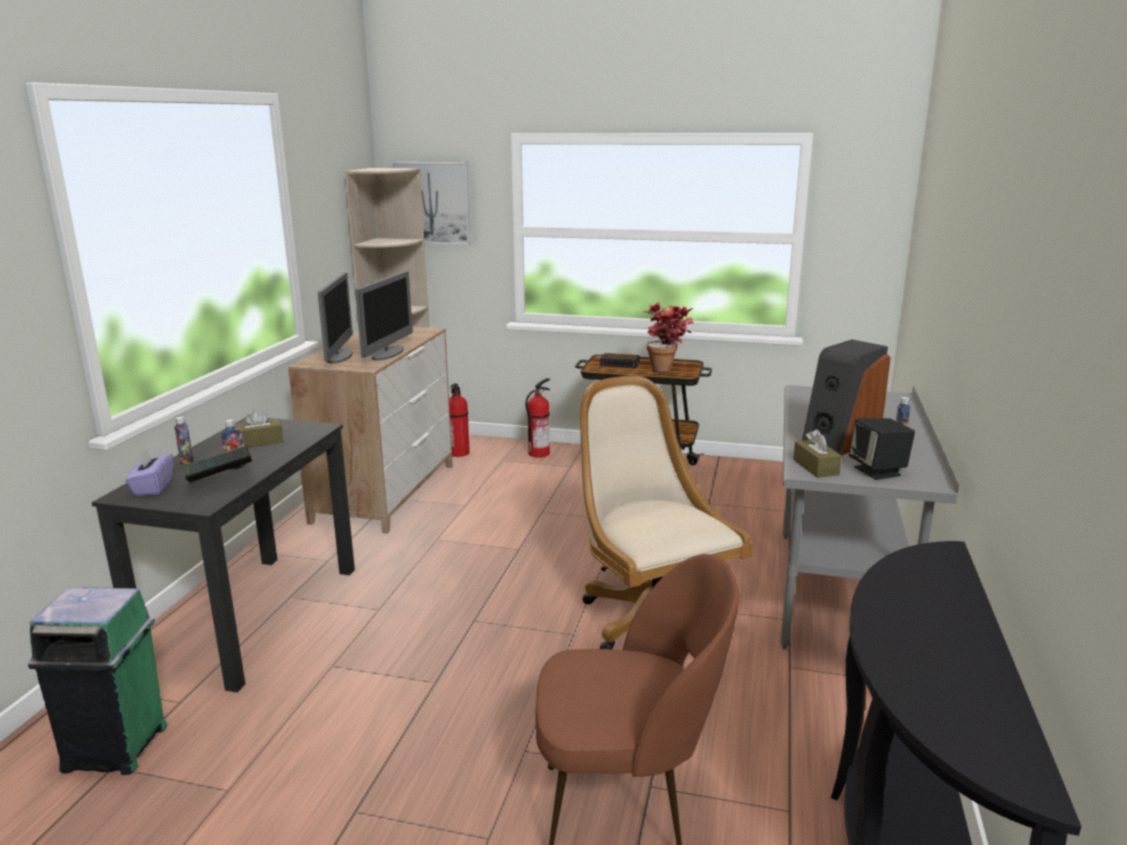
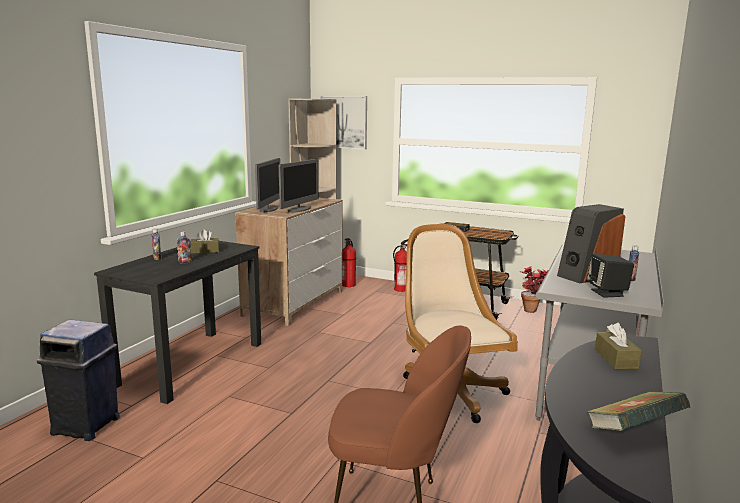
camera: 10 degrees right, 5 degrees down
green trash can [28,587,167,775] -> blue trash can [37,319,120,441]
purple tissue box [125,448,174,496] -> none
book [181,446,252,483] -> book moved to [586,392,690,431]
potted plant [642,301,693,373] -> potted plant moved to [520,266,548,313]
brown tissue box [793,429,842,478] -> brown tissue box moved to [595,323,642,369]

